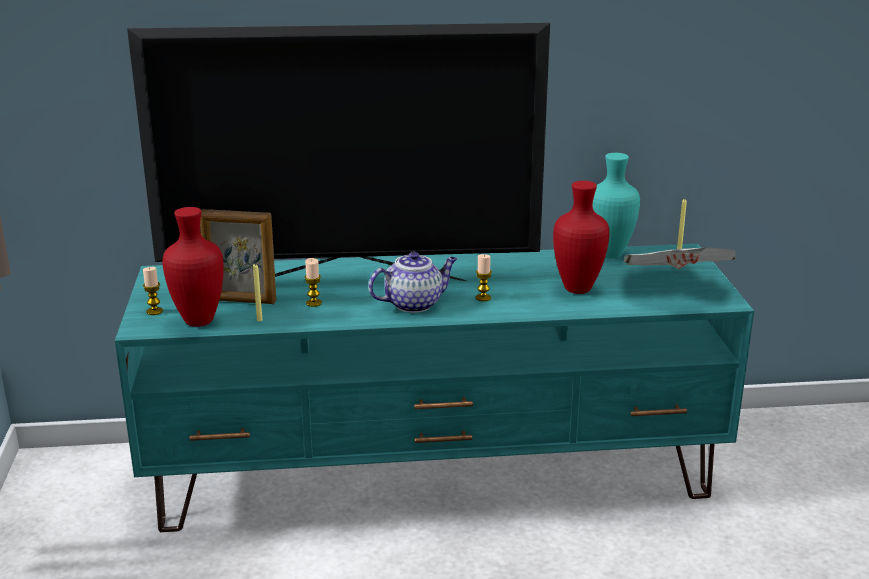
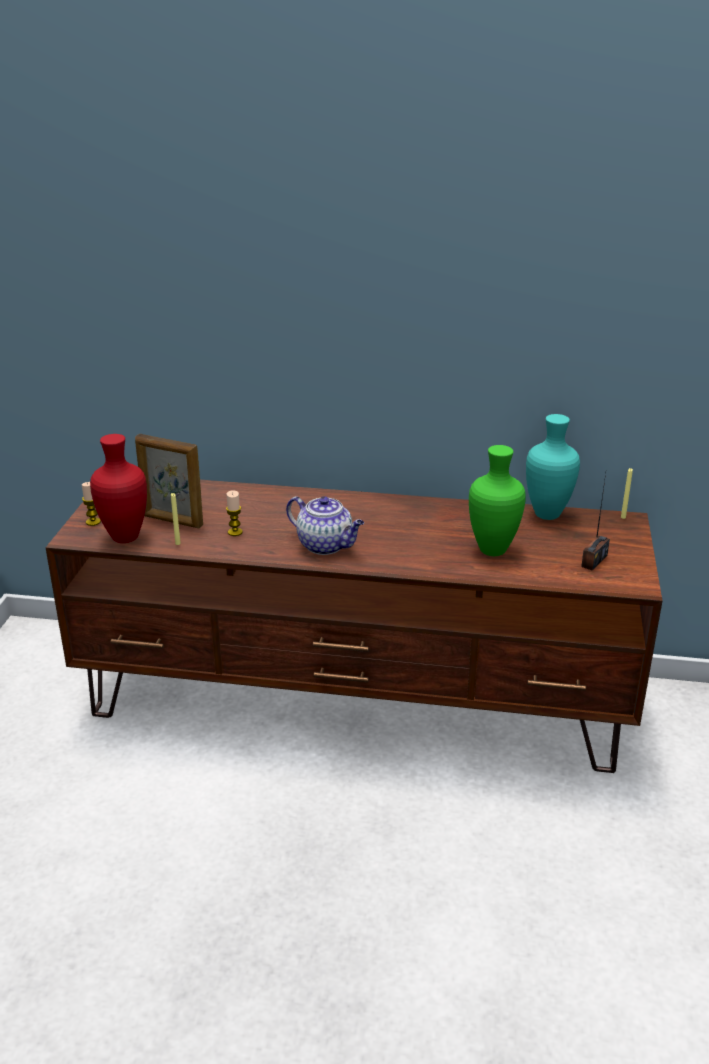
camera: 15 degrees right, 5 degrees up
turquoise tv stand [115,244,754,532] -> brown tv stand [45,480,662,773]
television [127,23,550,281] -> none
teapot [368,252,457,313] -> teapot turned 45 degrees clockwise [286,496,364,555]
candle [476,254,492,301] -> none
red vase [553,181,610,294] -> green vase [469,445,526,556]
newspaper [623,248,736,269] -> radio [581,473,610,571]

